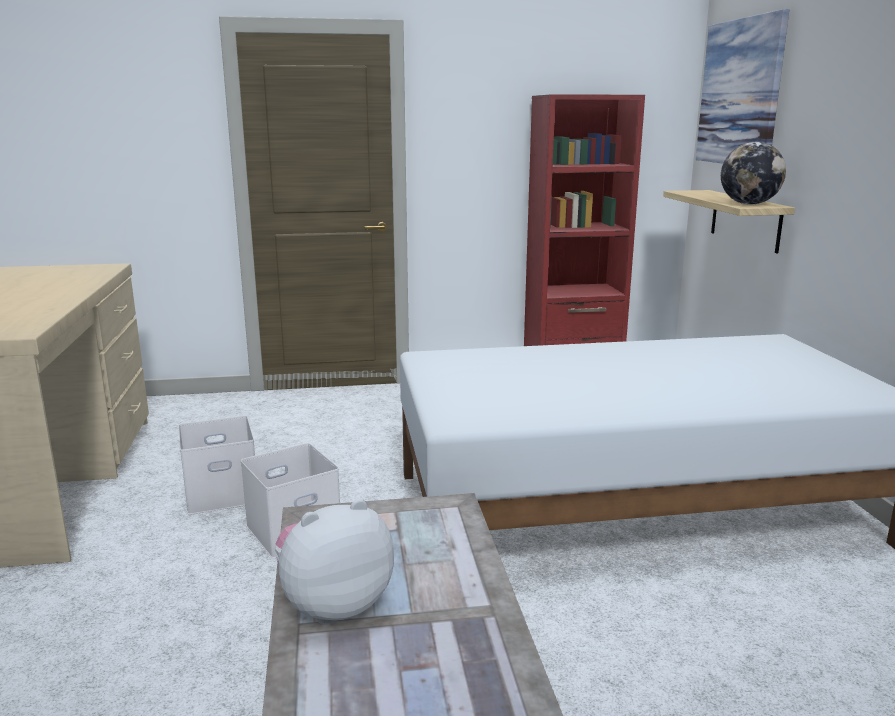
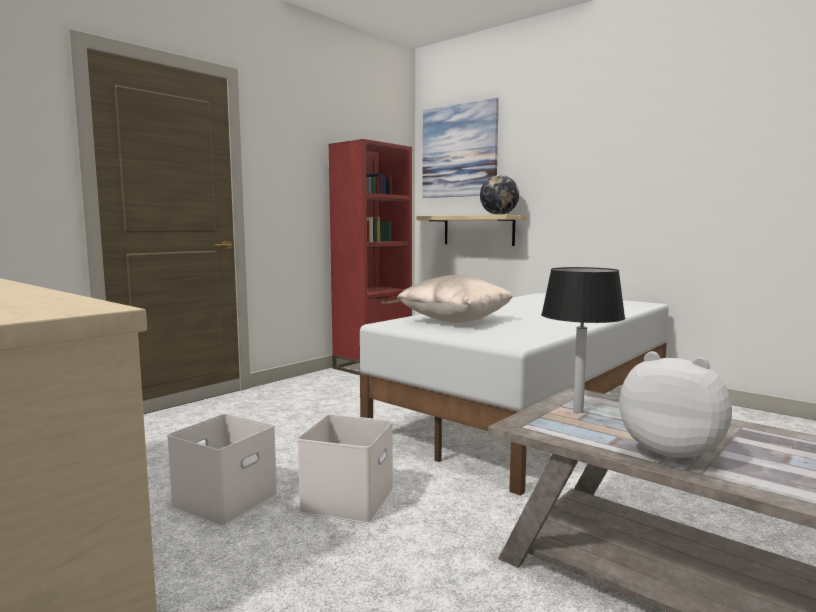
camera: 40 degrees left, 10 degrees down
plush toy [275,499,394,625] -> plush toy turned 105 degrees clockwise [619,351,732,466]
none -> beige pillow [396,275,513,323]
none -> black table lamp [541,267,625,413]

